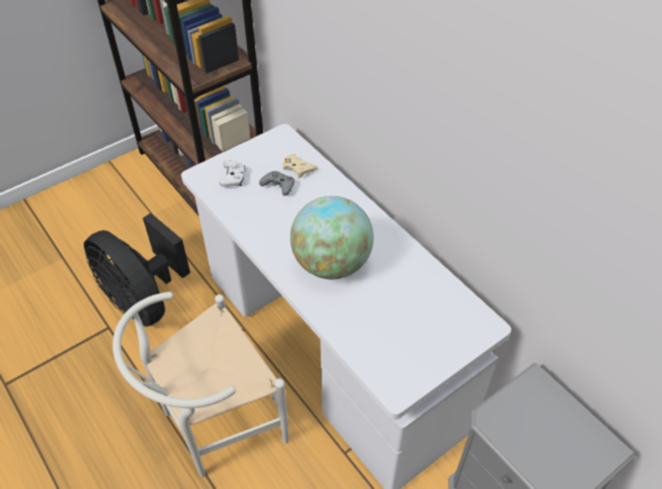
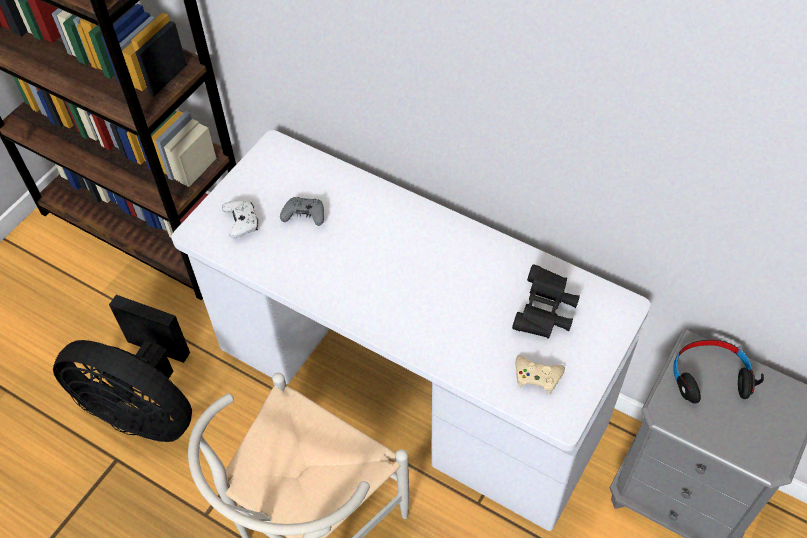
camera: 20 degrees left, 5 degrees up
beige game controller [283,154,318,178] -> beige game controller moved to [516,355,565,395]
globe [290,196,374,279] -> none
none -> black binoculars [512,265,580,339]
none -> black headphones [673,340,764,403]

